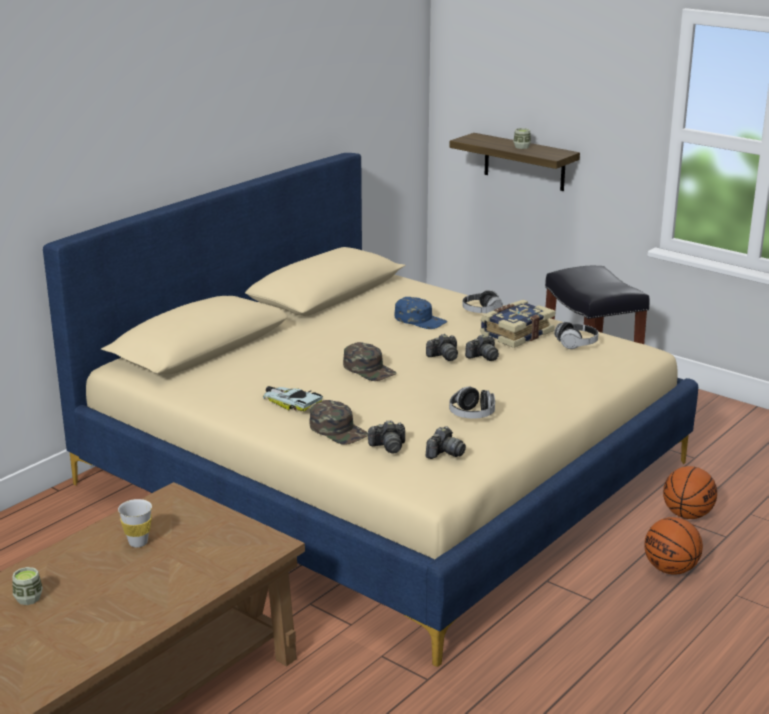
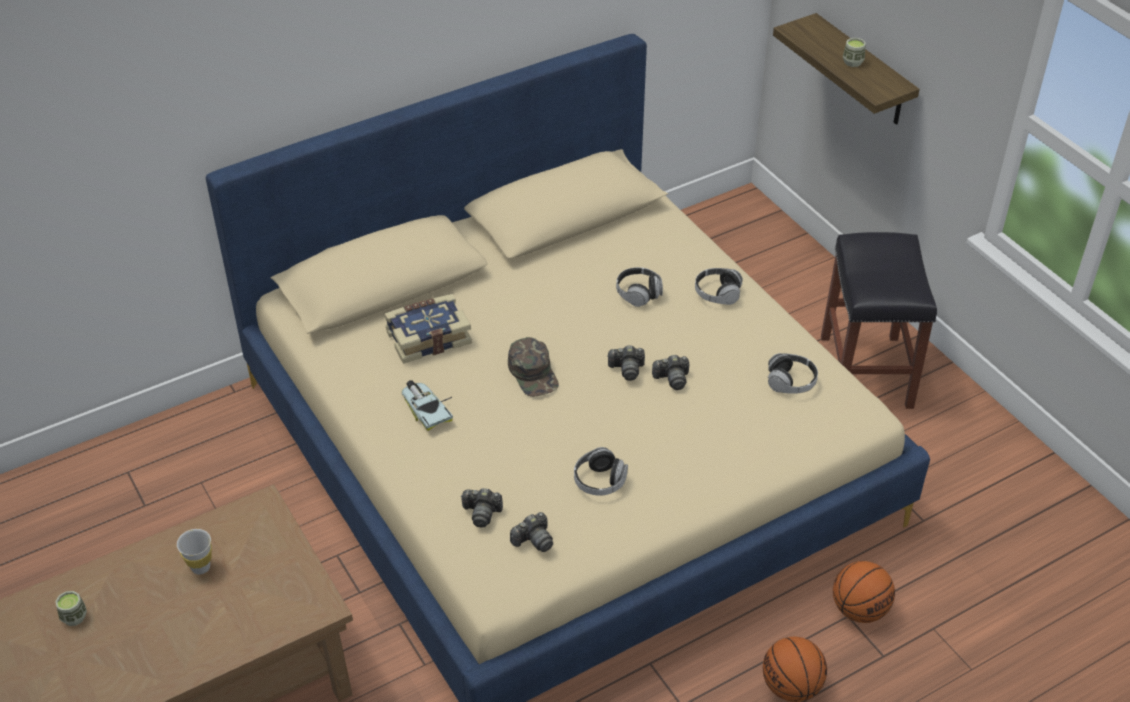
camera: 20 degrees right, 20 degrees up
green cap [310,400,368,445] -> none
blue cap [395,297,447,329] -> headphones [616,267,663,307]
book [480,300,555,348] -> book moved to [384,294,472,364]

